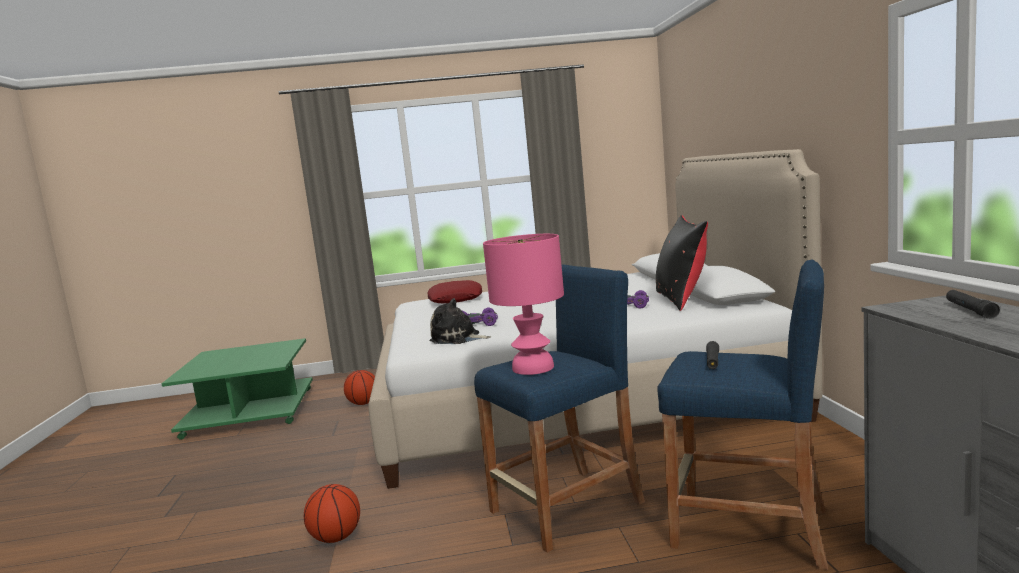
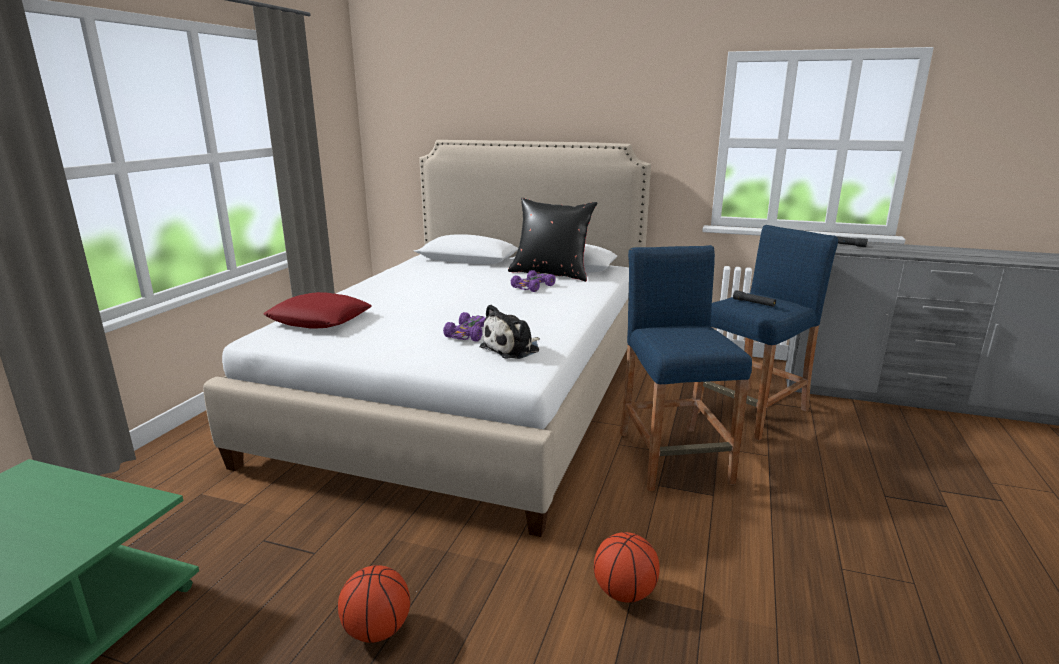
camera: 65 degrees left, 10 degrees up
basketball [344,370,375,405] -> basketball moved to [338,565,410,643]
pink table lamp [483,234,564,375] -> none

